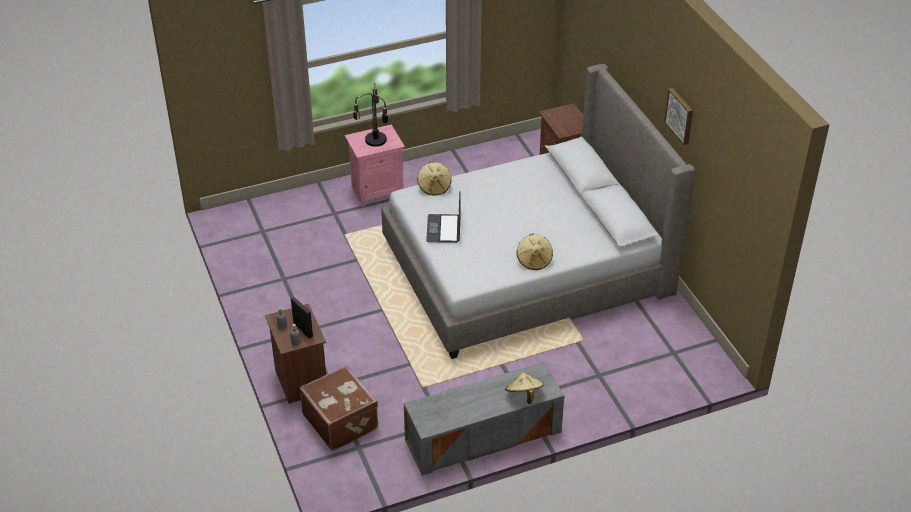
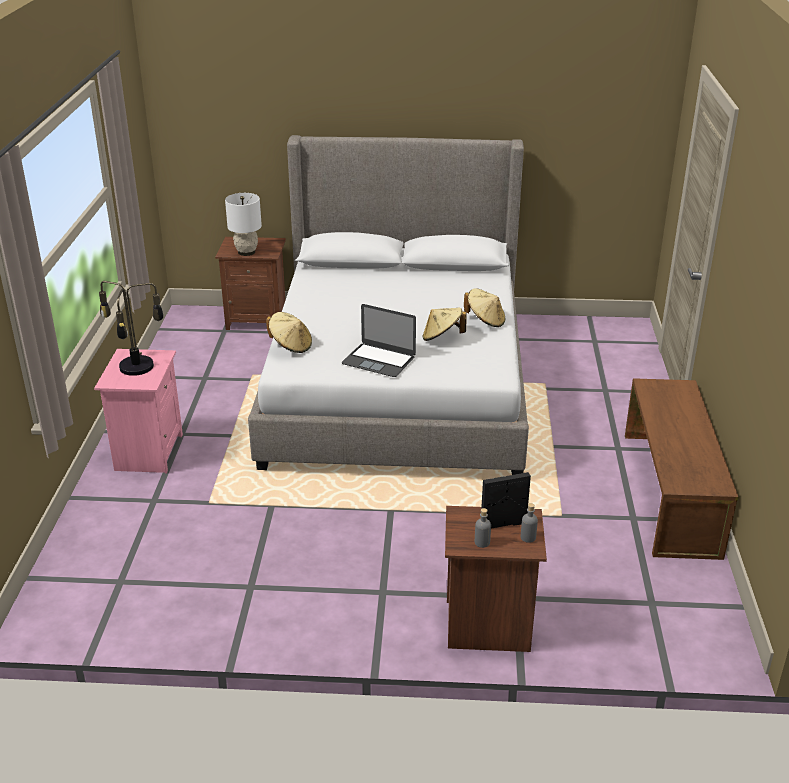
camera: 65 degrees left, 10 degrees down
brown suitcase [300,365,378,451] -> none
grey bench [404,362,565,476] -> brown bench [625,378,738,560]
beige hat [505,372,544,404] -> beige hat moved to [423,308,466,341]
picture [664,88,693,145] -> none
none -> white table lamp [225,193,262,256]

